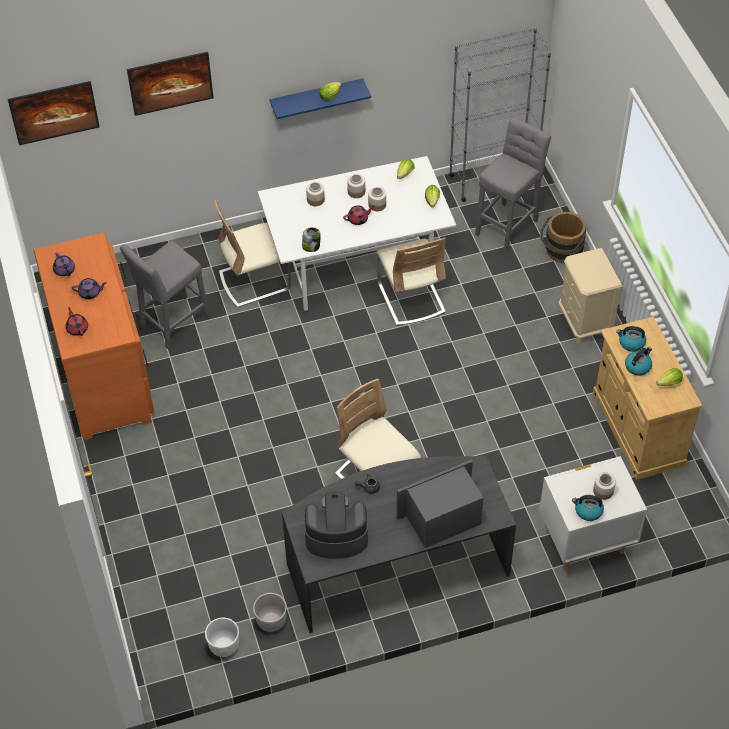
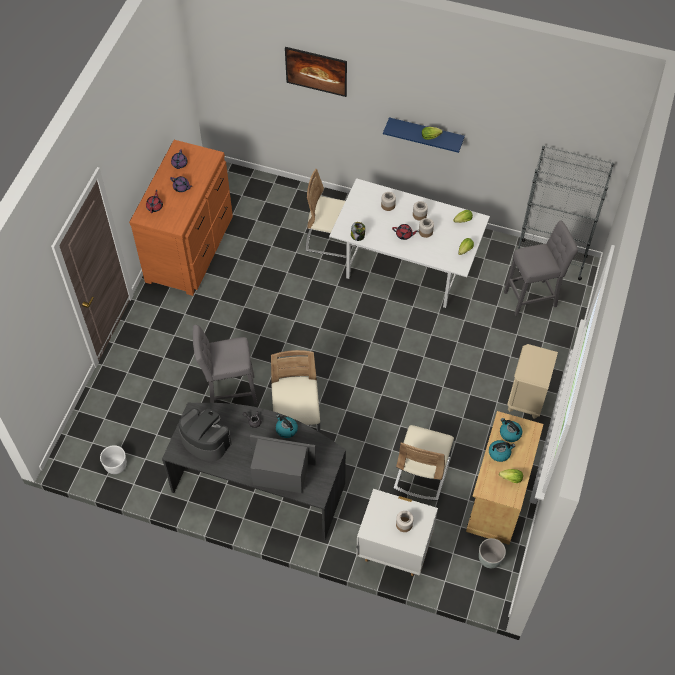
camera: 35 degrees right, 5 degrees up
picture [8,81,100,145] -> none
grey stool [120,241,210,349] -> grey stool moved to [193,325,257,404]
grey planter [253,593,287,632] -> grey planter moved to [479,538,506,568]
beige chair [377,238,446,326] -> beige chair moved to [394,425,454,501]
brown bucket [541,212,586,263] -> none
kettle [572,495,604,521] -> kettle moved to [276,414,298,438]

